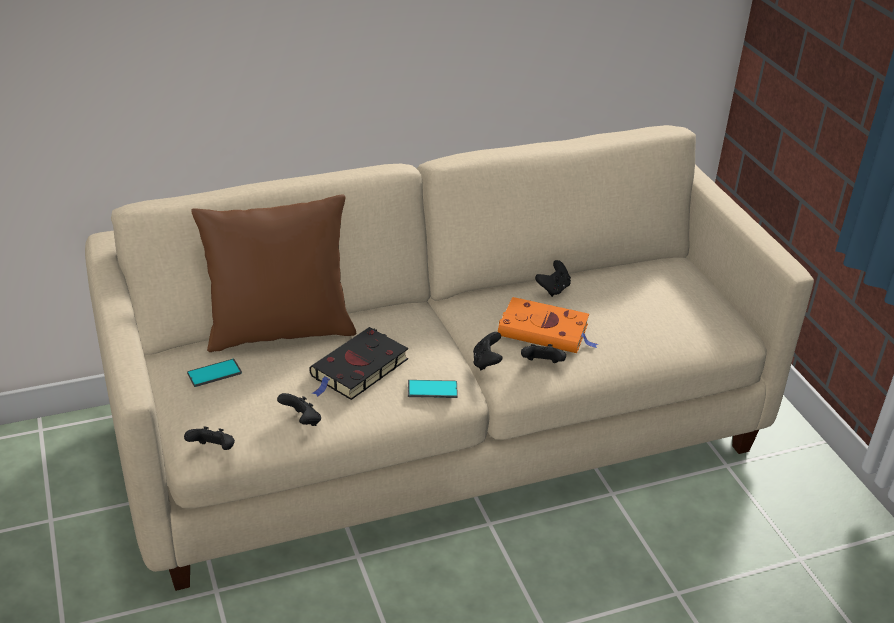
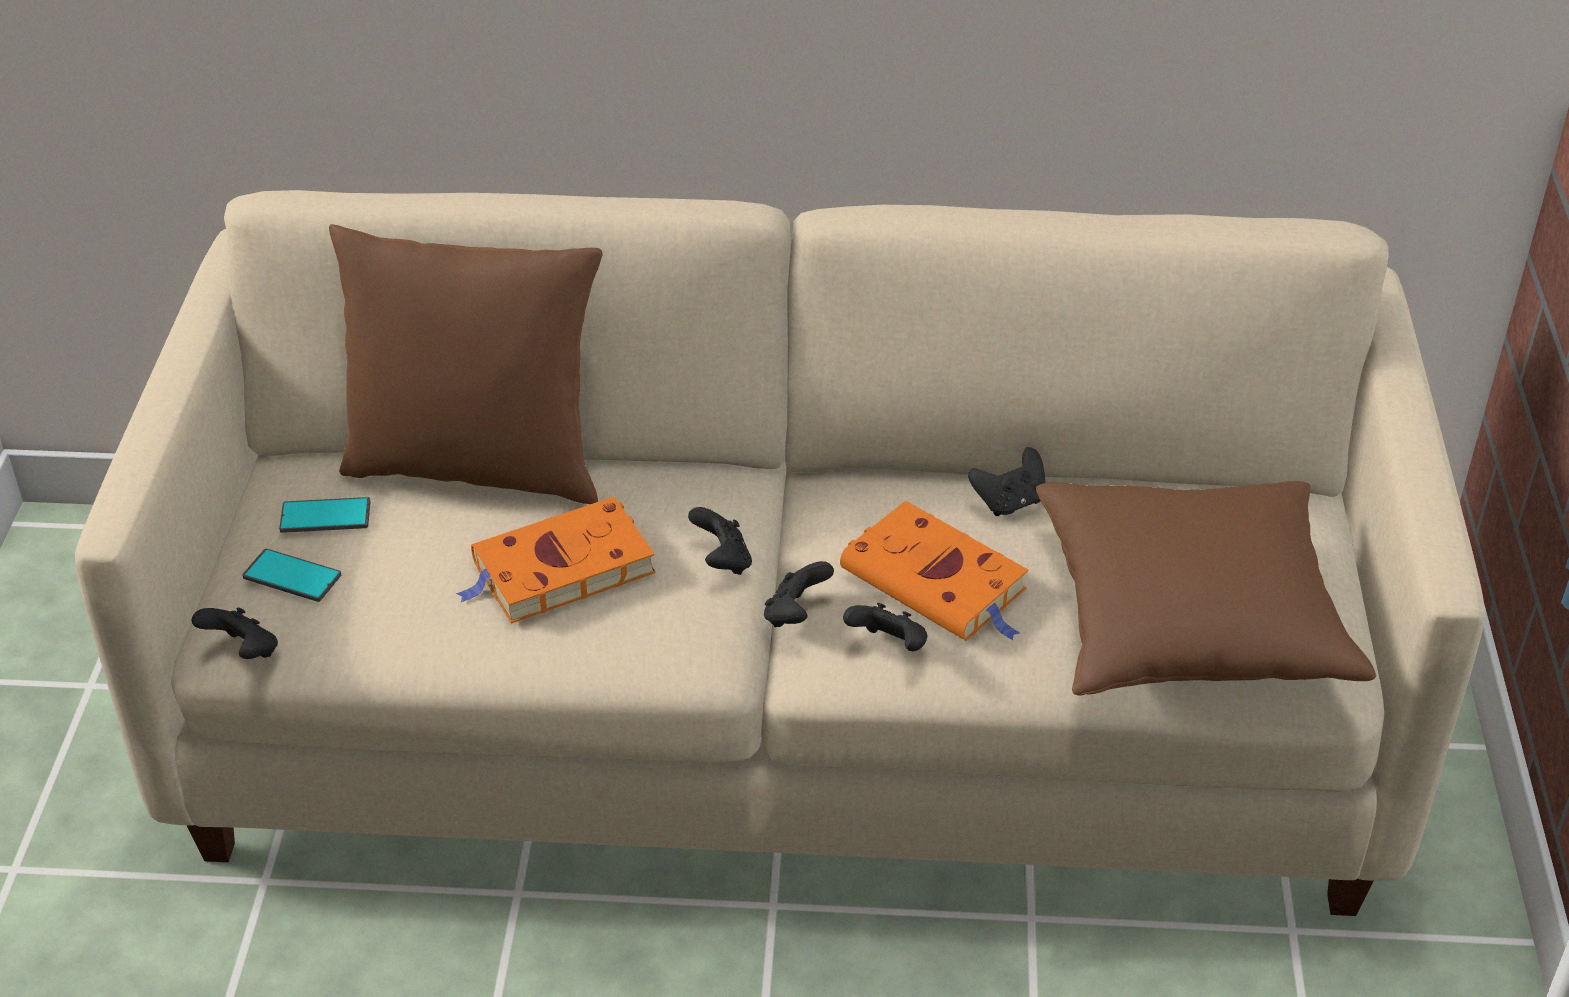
camera: 25 degrees right, 5 degrees up
black game controller [277,393,321,426] -> black game controller moved to [688,507,752,575]
black book [309,327,408,400] -> orange book [456,497,656,624]
phone [408,380,458,398] -> phone moved to [242,549,341,602]
none -> brown pillow [1036,481,1376,695]

